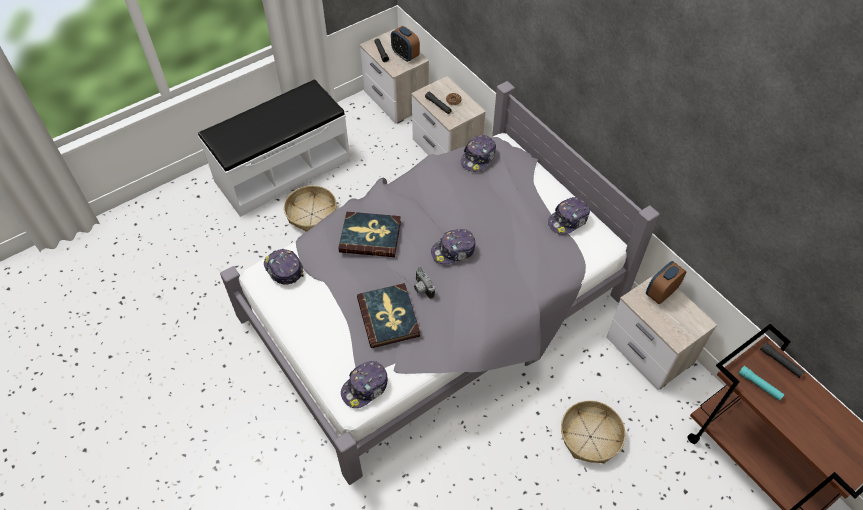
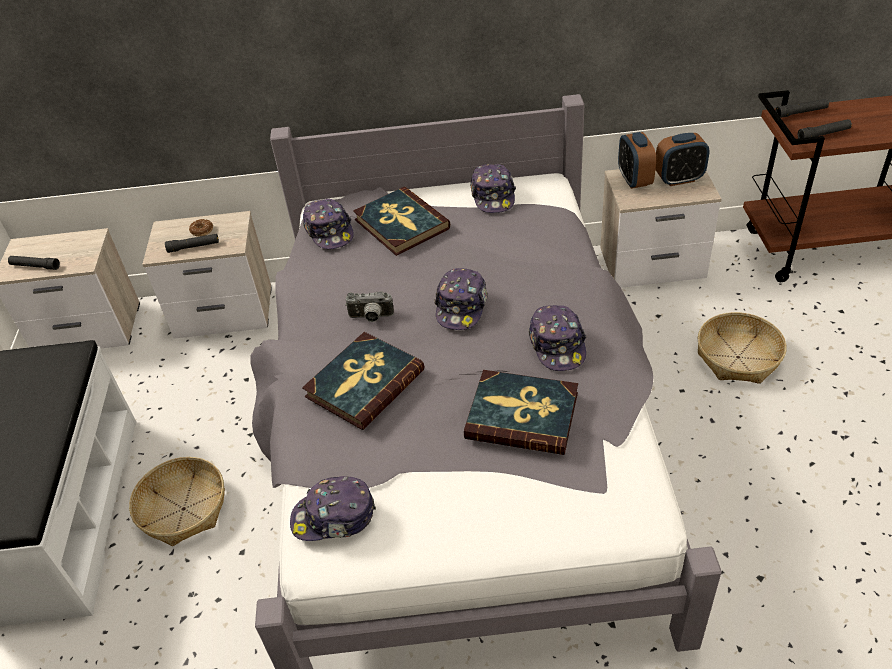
camera: 55 degrees left, 10 degrees down
cap [341,361,388,408] -> cap moved to [528,305,587,371]
alarm clock [391,26,420,62] -> alarm clock moved to [655,133,710,186]
camera [414,267,435,299] -> camera moved to [345,292,394,322]
turquoise flashlight [738,366,785,401] -> black flashlight [798,119,852,138]
none -> book [353,187,450,256]

